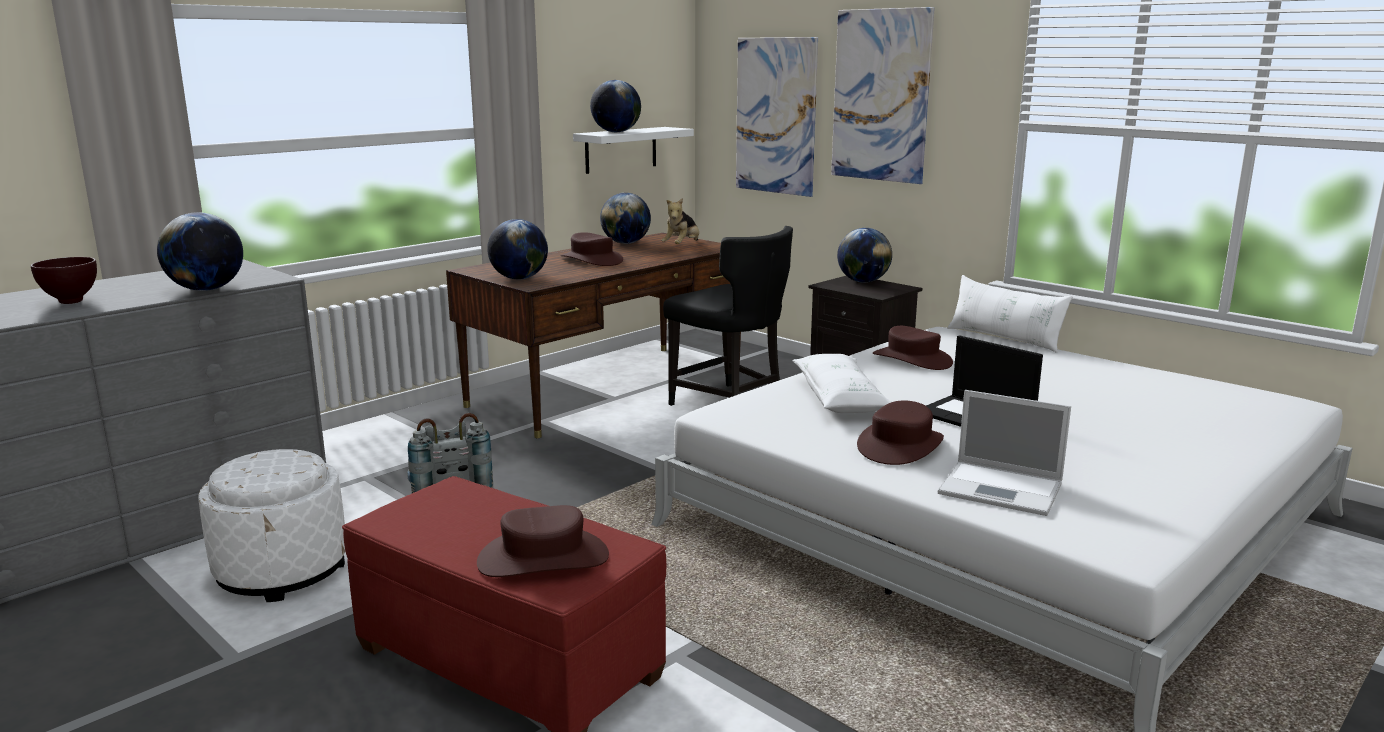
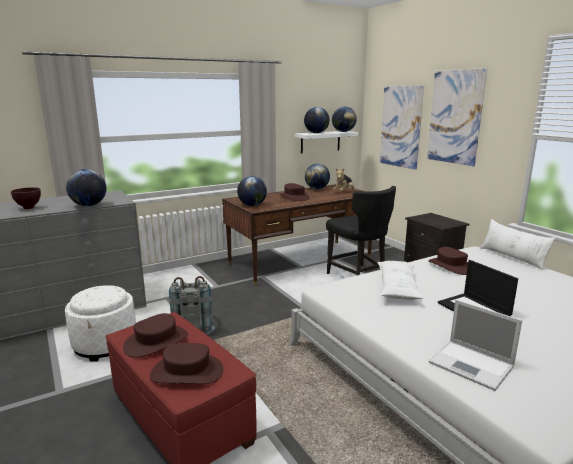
camera: 15 degrees right, 0 degrees up
globe [837,228,892,282] -> globe moved to [332,107,357,132]
brown hat [857,401,944,465] -> brown hat moved to [123,313,188,358]

